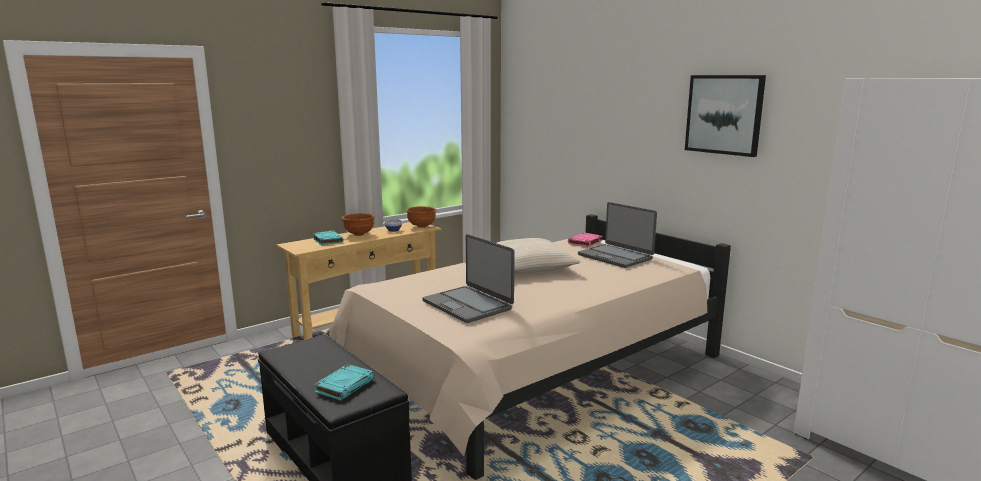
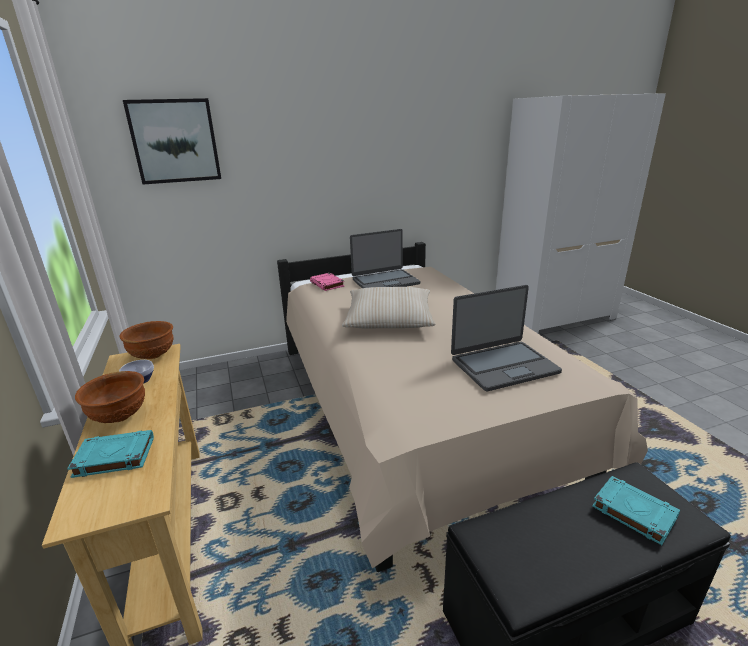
camera: 70 degrees left, 10 degrees up
picture [685,75,766,157] -> picture moved to [123,98,221,185]

